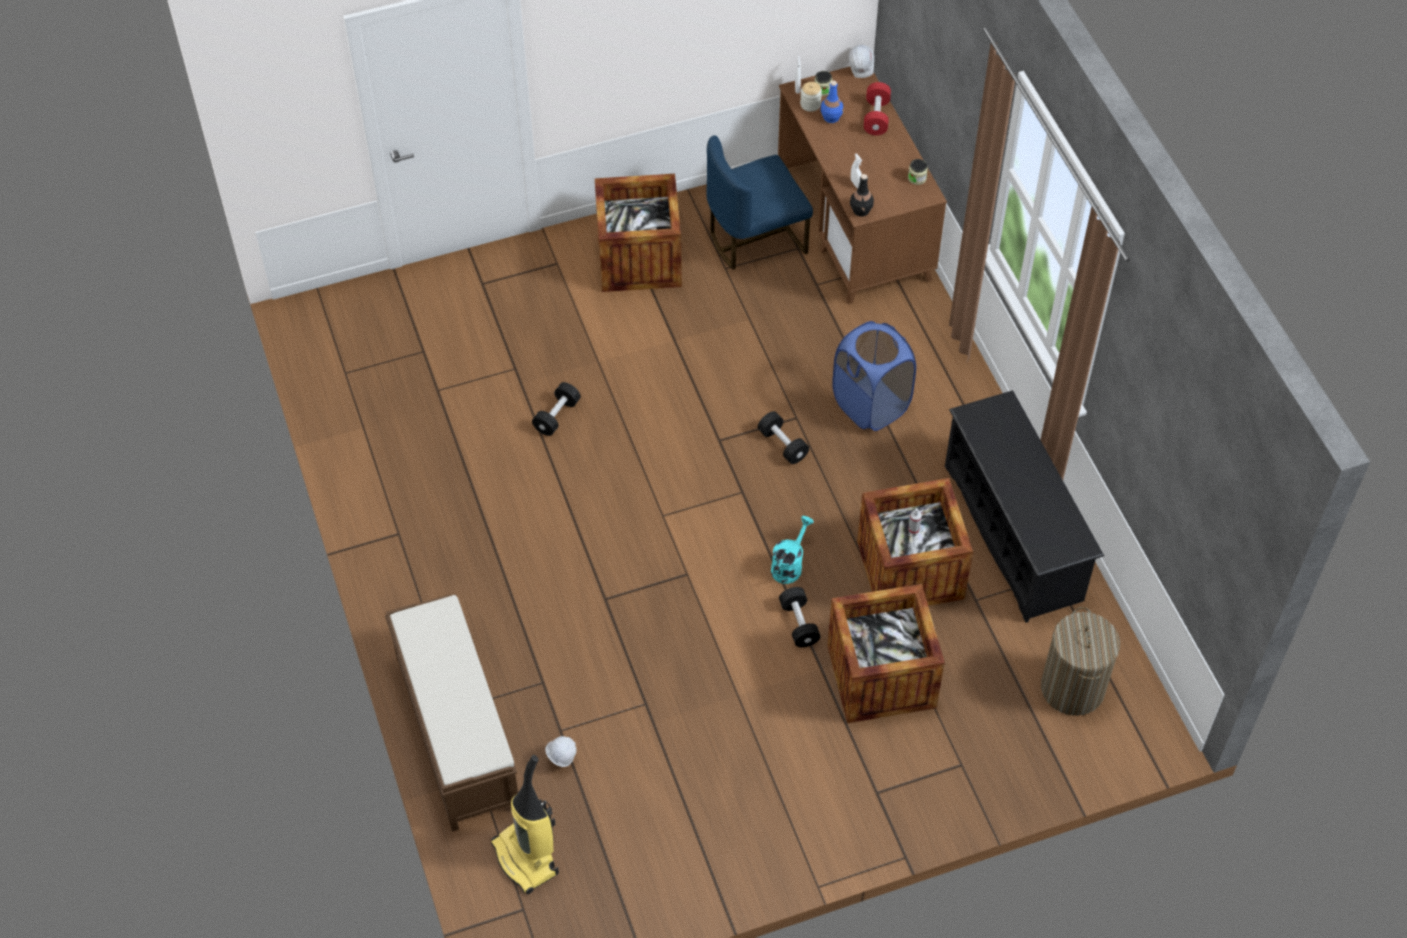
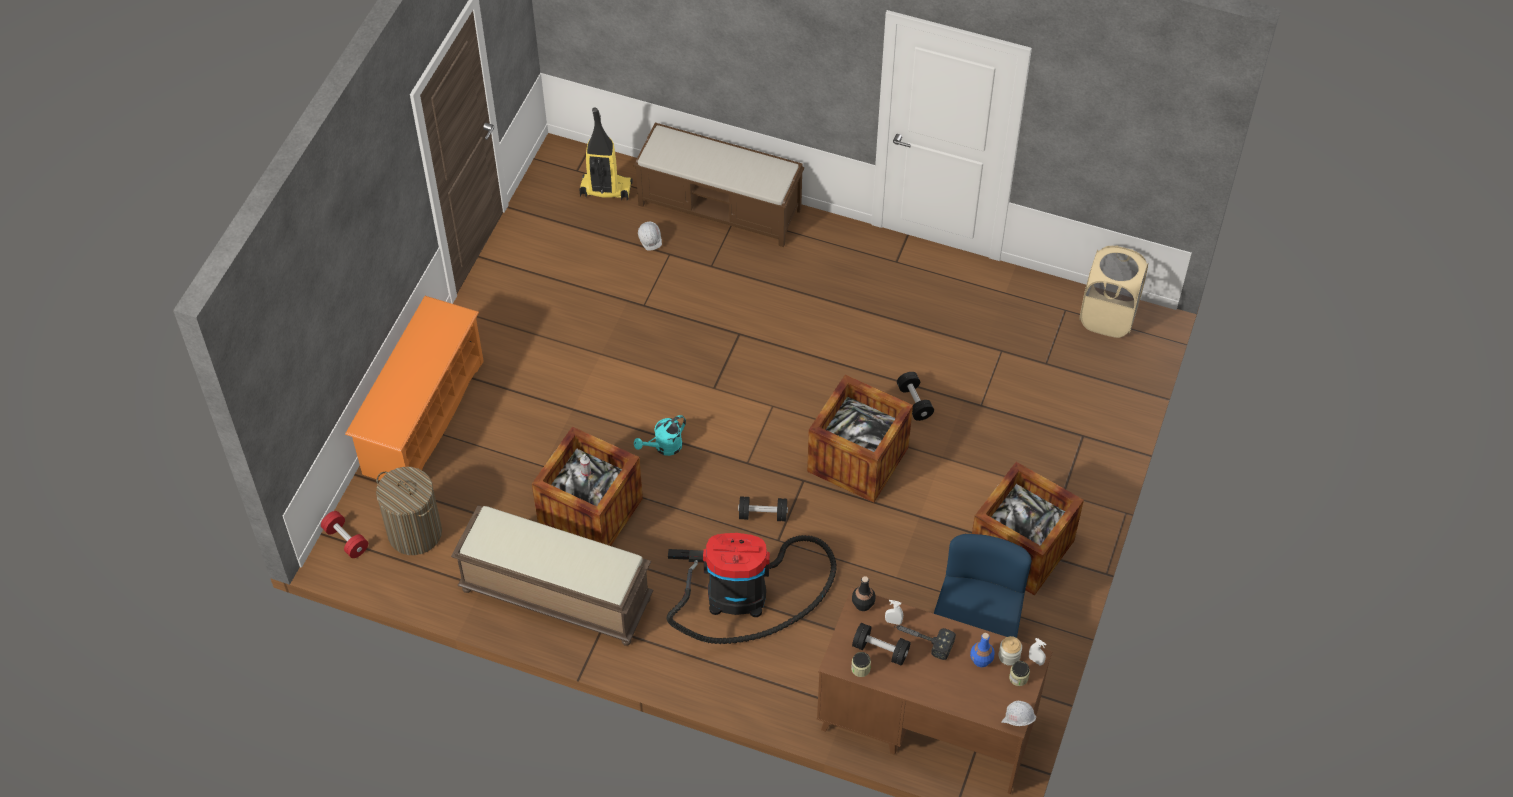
camera: 130 degrees right, 0 degrees up
turquoise watering can [771,516,813,584] -> turquoise watering can turned 75 degrees clockwise [634,415,686,456]
black dumbbell [779,587,821,647] -> black dumbbell moved to [852,623,911,666]
crate [827,584,945,723] -> crate moved to [807,375,913,503]
blue laundry basket [832,321,916,431] -> vacuum cleaner [666,533,837,644]
red dumbbell [864,82,891,135] -> red dumbbell moved to [321,511,368,558]
black shoe rack [945,390,1104,623] -> brown bench [451,505,653,646]
none -> orange shoe rack [345,296,484,480]
none -> hammer [894,625,956,660]
none -> beige laundry basket [1079,246,1148,338]

